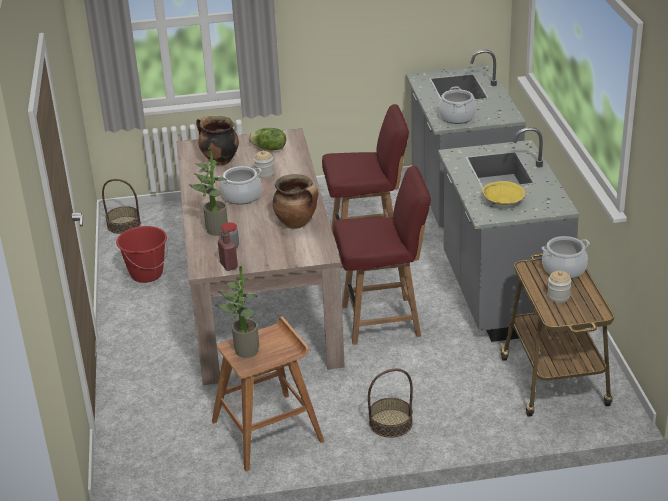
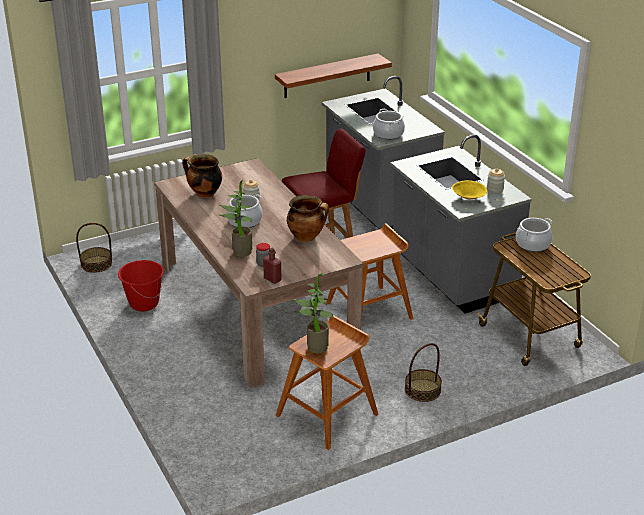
camera: 20 degrees left, 0 degrees up
lettuce [249,128,286,150] -> none
red chair [333,166,431,345] -> brown stool [326,223,413,320]
jar [547,271,571,303] -> jar moved to [487,168,505,193]
none -> shelf [275,54,392,98]

